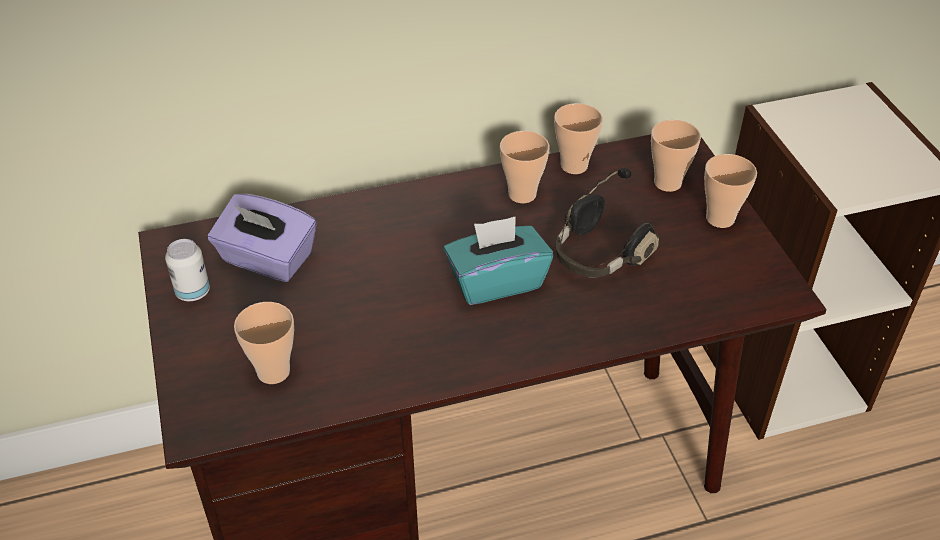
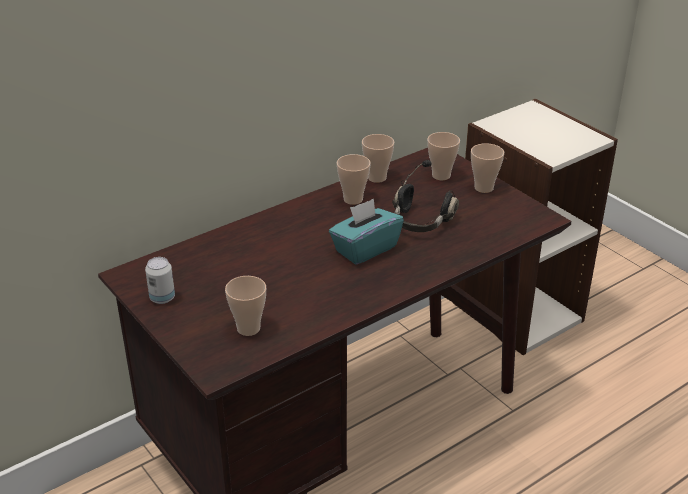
camera: 20 degrees left, 10 degrees down
purple tissue box [208,194,316,282] -> none

